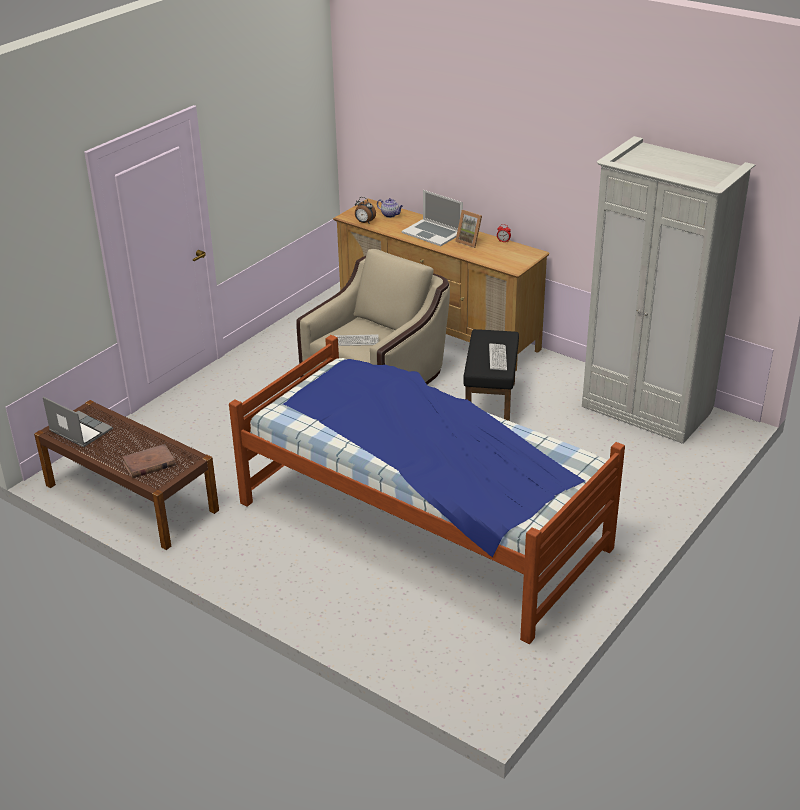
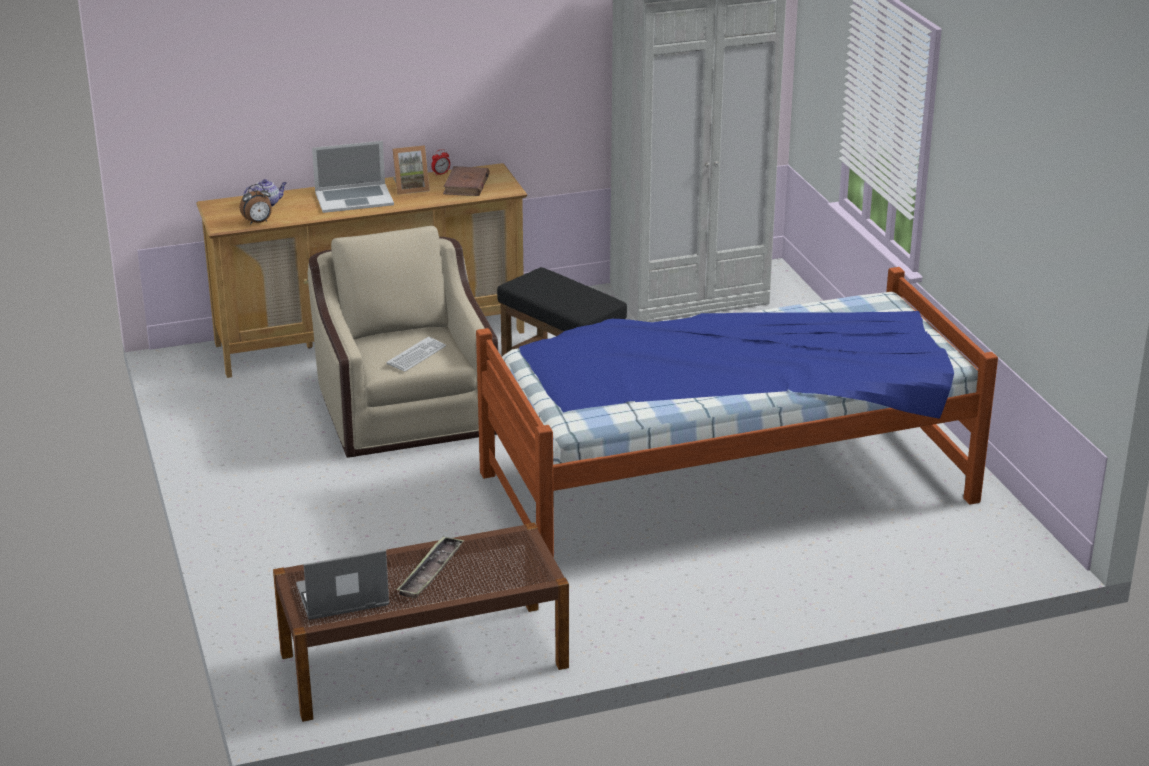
camera: 55 degrees left, 5 degrees down
brown book [122,444,176,478] -> brown book moved to [443,166,490,196]
keyboard [489,343,507,371] -> none
none -> tray [396,536,464,598]

